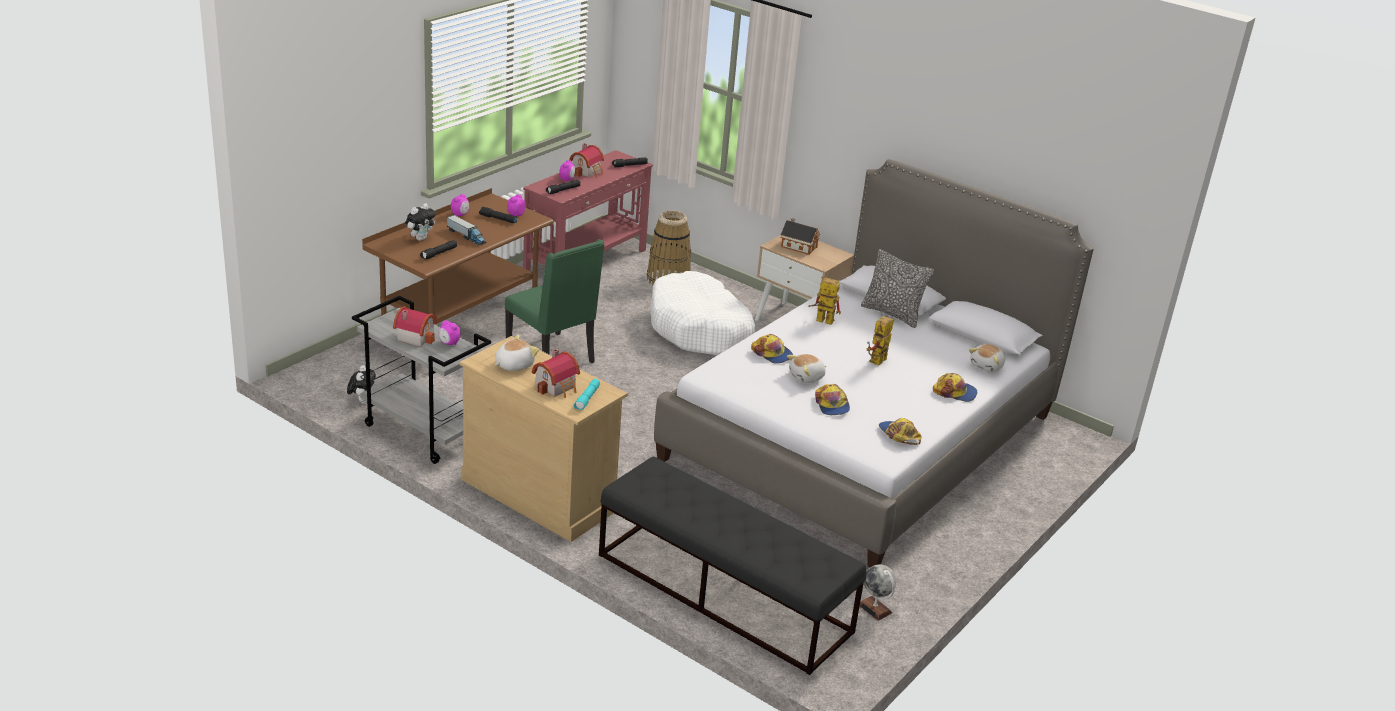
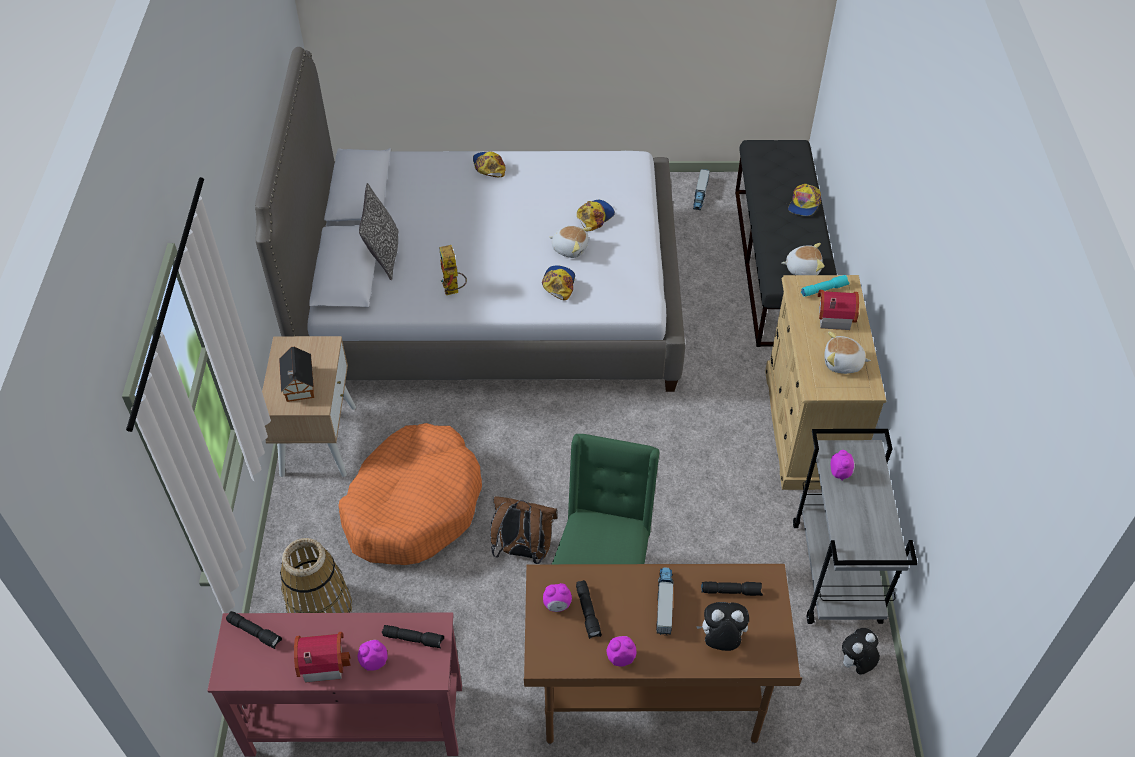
camera: 125 degrees left, 20 degrees up
toy house [393,306,438,347] -> none
white dog bed [650,271,755,355] -> orange dog bed [338,423,482,565]
globe [860,564,896,621] -> toy truck [693,169,710,210]
toy robot [867,316,894,365] -> none
cap [879,418,922,445] -> cap moved to [788,184,821,216]
plush toy [969,344,1005,372] -> plush toy moved to [781,243,825,275]
none -> brown backpack [490,496,558,564]

